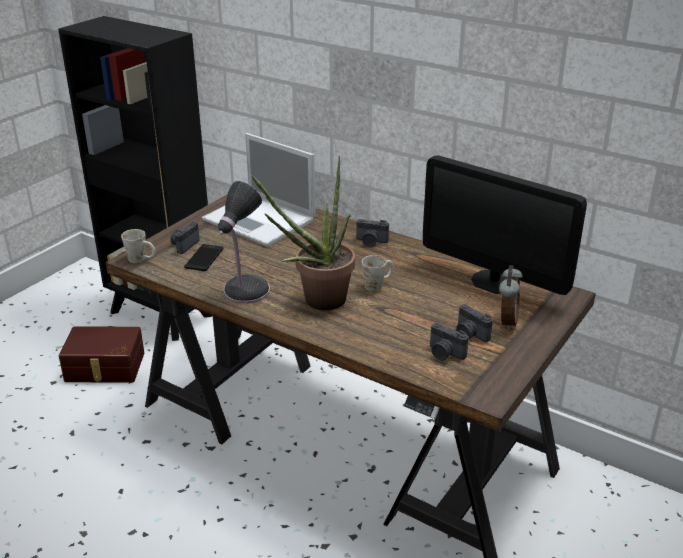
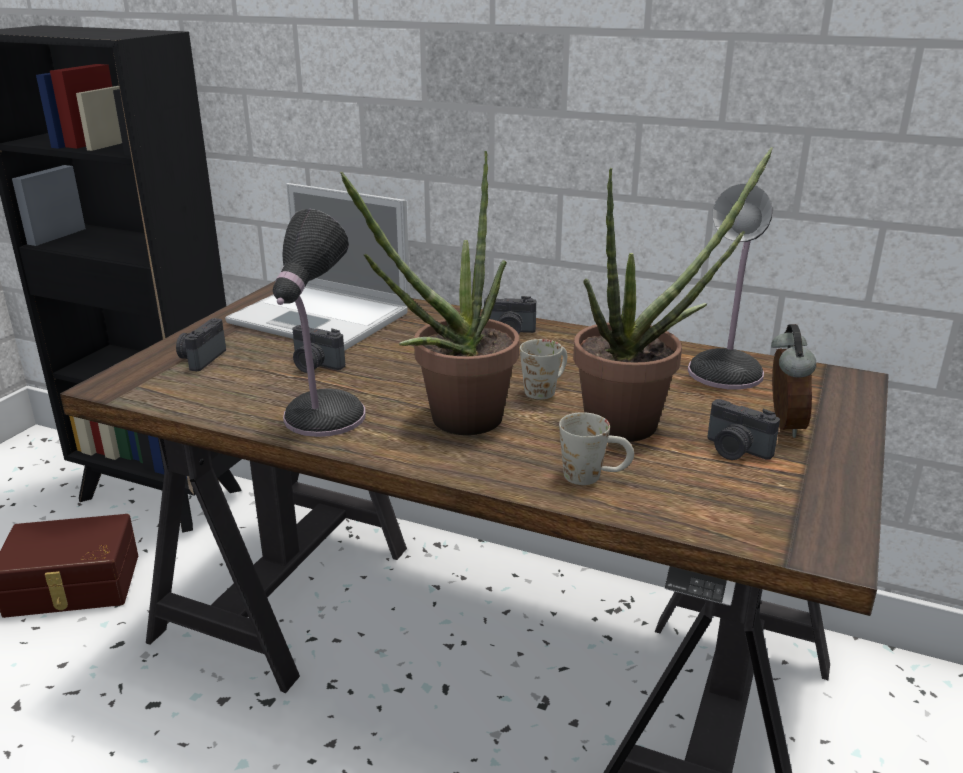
camera: 10 degrees left, 5 degrees down
white mug [121,229,156,263] -> white mug moved to [559,412,634,485]
phone [184,244,224,271] -> none
monitor [423,155,587,295] -> table lamp [688,184,772,390]
camera [430,323,469,361] -> camera moved to [292,325,345,373]
none -> potted plant [573,147,773,442]

